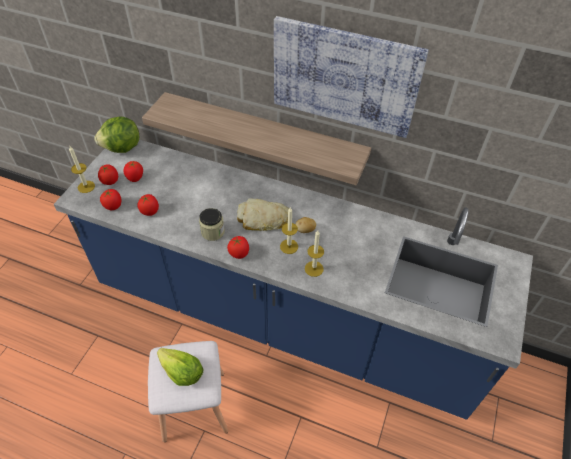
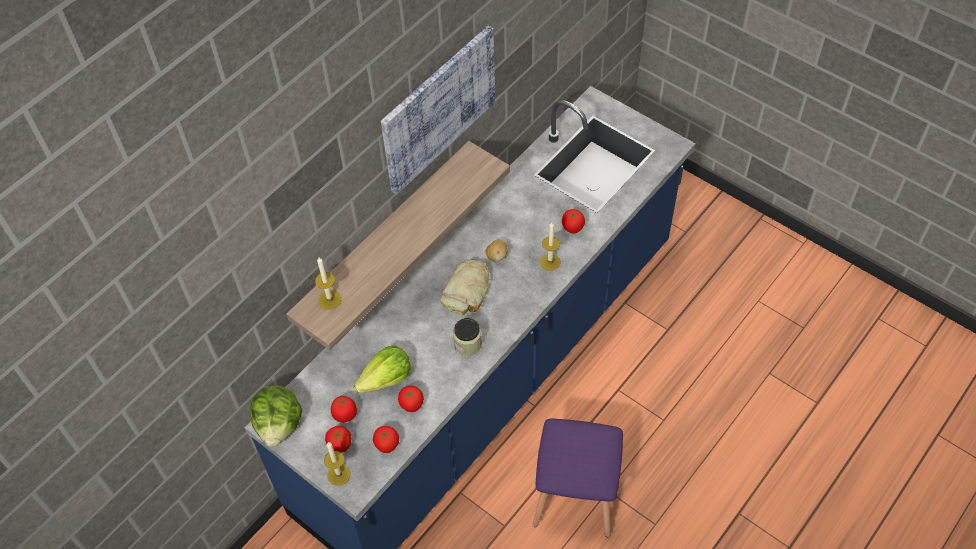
camera: 70 degrees left, 5 degrees up
white stool [148,341,228,442] -> purple stool [533,418,623,537]
lettuce [157,348,203,386] -> lettuce moved to [354,346,411,394]
tomato [227,236,249,259] -> tomato moved to [562,209,585,233]
candle [280,207,298,254] -> candle moved to [315,257,341,310]

